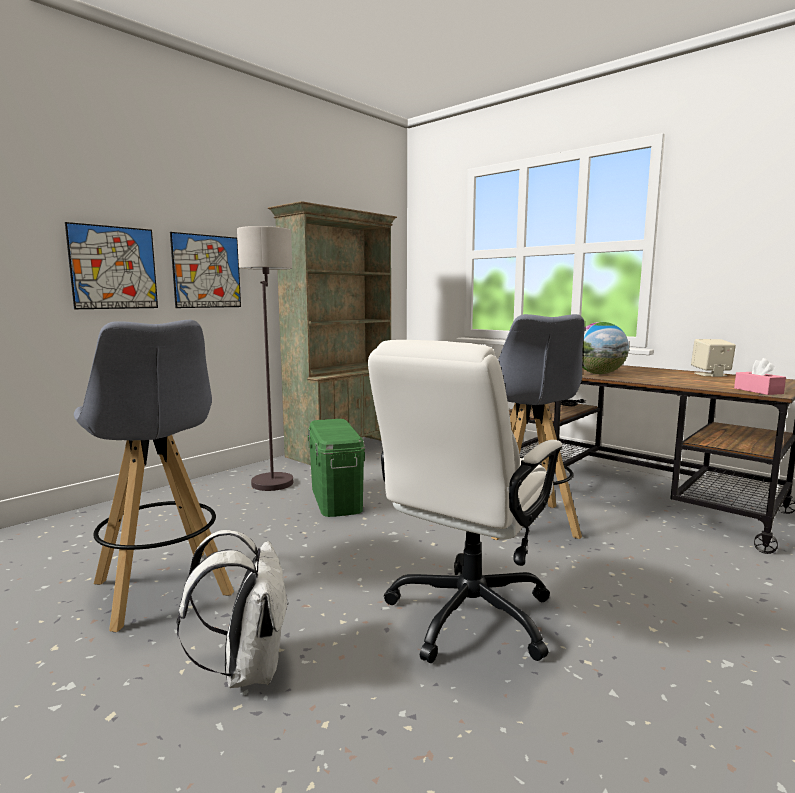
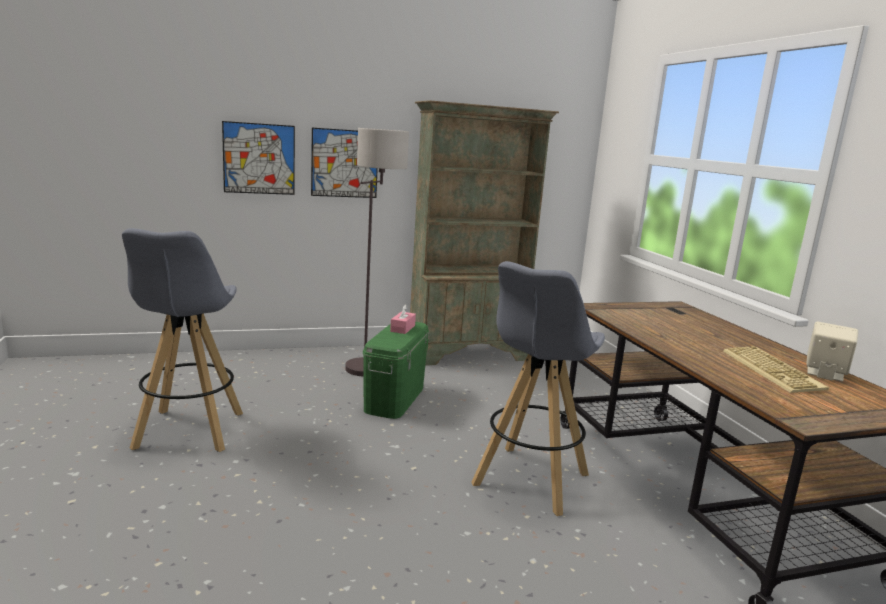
camera: 30 degrees right, 5 degrees up
white backpack [176,530,289,688] -> none
white office chair [368,340,562,663] -> none
globe [582,322,629,374] -> none
pink tissue box [734,358,786,395] -> pink tissue box moved to [390,304,416,334]
none -> keyboard [723,346,829,393]

